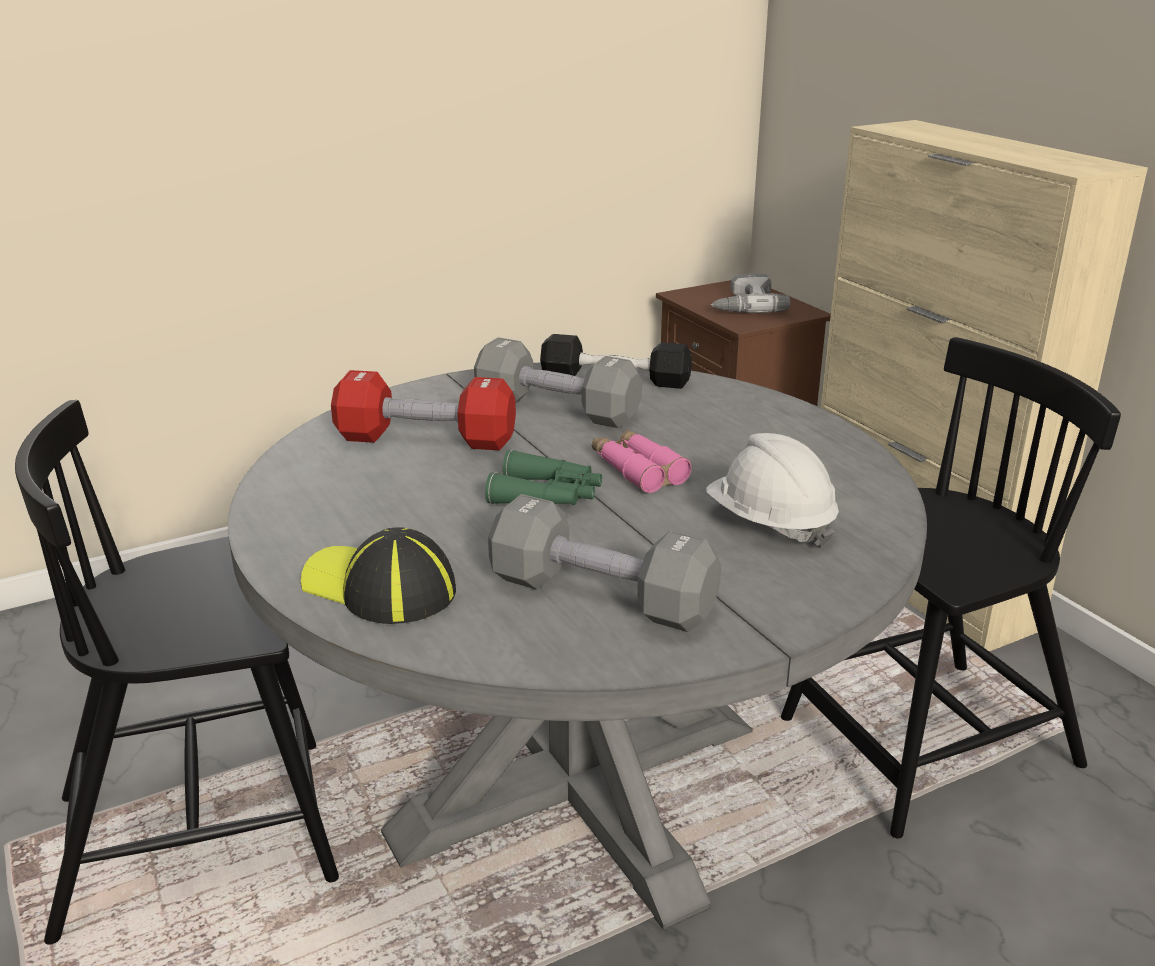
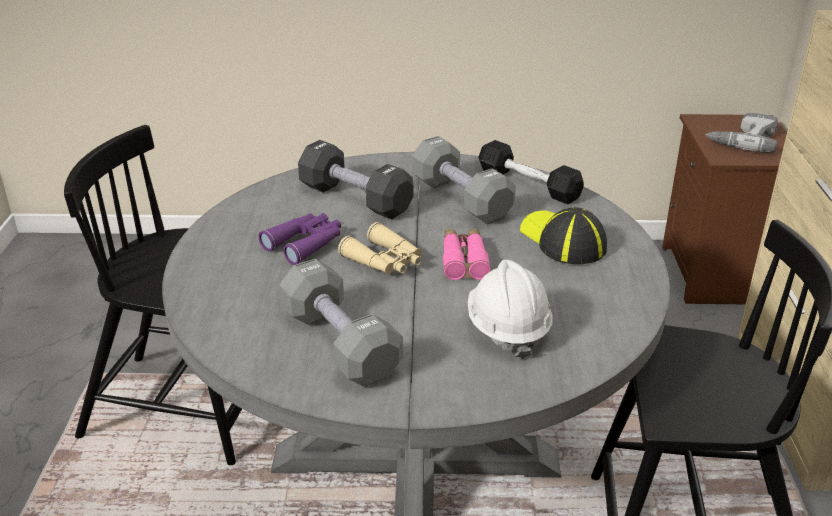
camera: 30 degrees right, 5 degrees up
cap [301,527,456,624] -> cap moved to [520,207,607,264]
red dumbbell [331,370,516,450] -> black dumbbell [298,140,413,219]
green binoculars [485,450,602,505] -> beige binoculars [338,222,422,274]
none -> purple binoculars [258,213,341,265]

